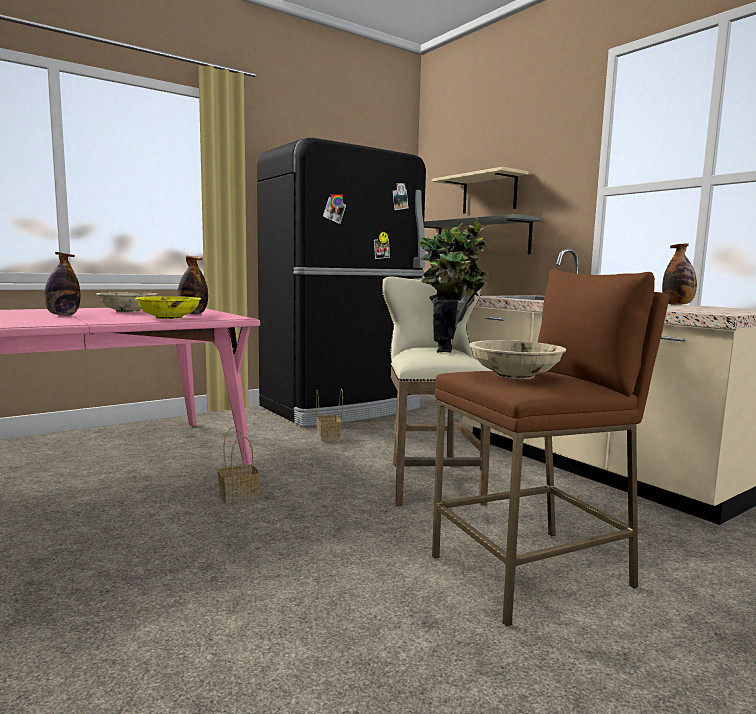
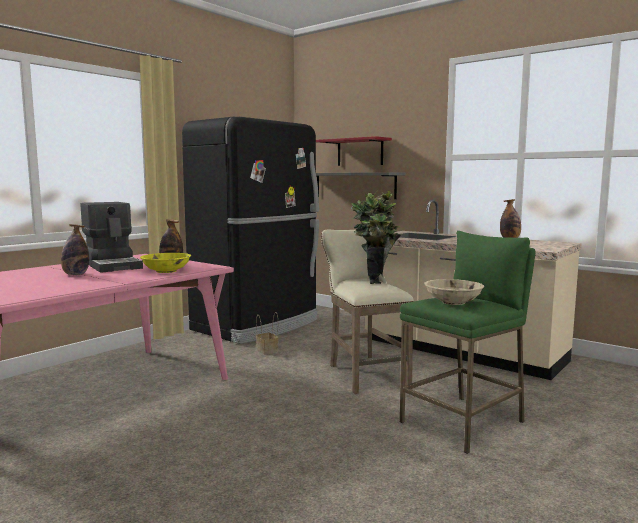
camera: 15 degrees left, 0 degrees up
beige bowl [96,292,157,312] -> coffee machine [81,202,143,273]
basket [218,427,259,504] -> none
beige shelf [432,167,528,214] -> red shelf [316,136,392,166]
brown stool [432,269,669,626] -> green stool [400,231,536,454]

